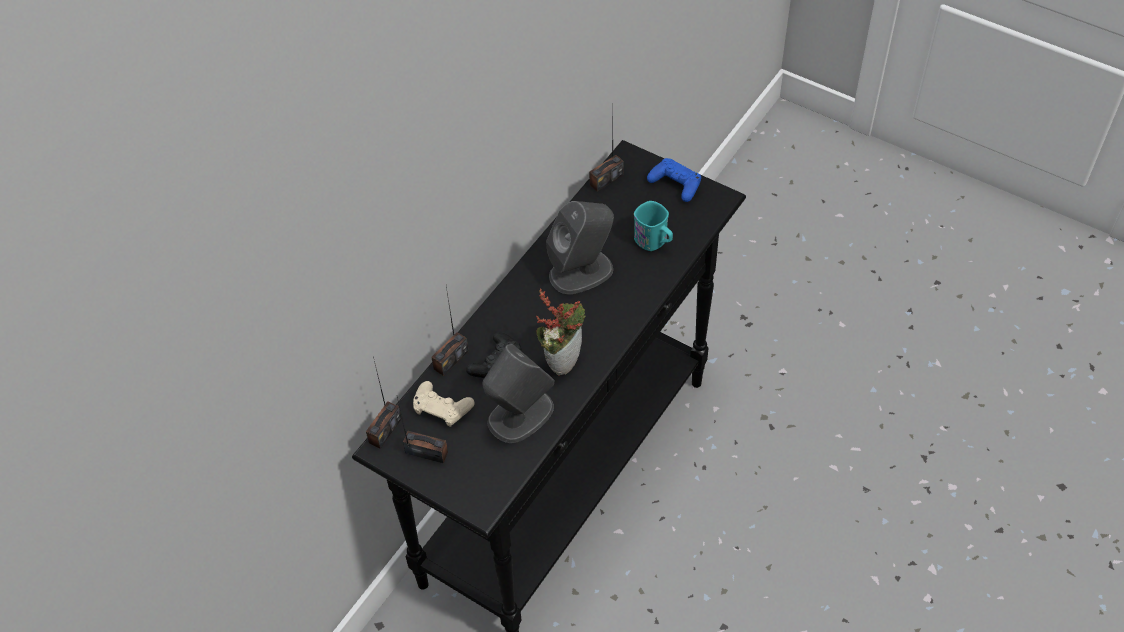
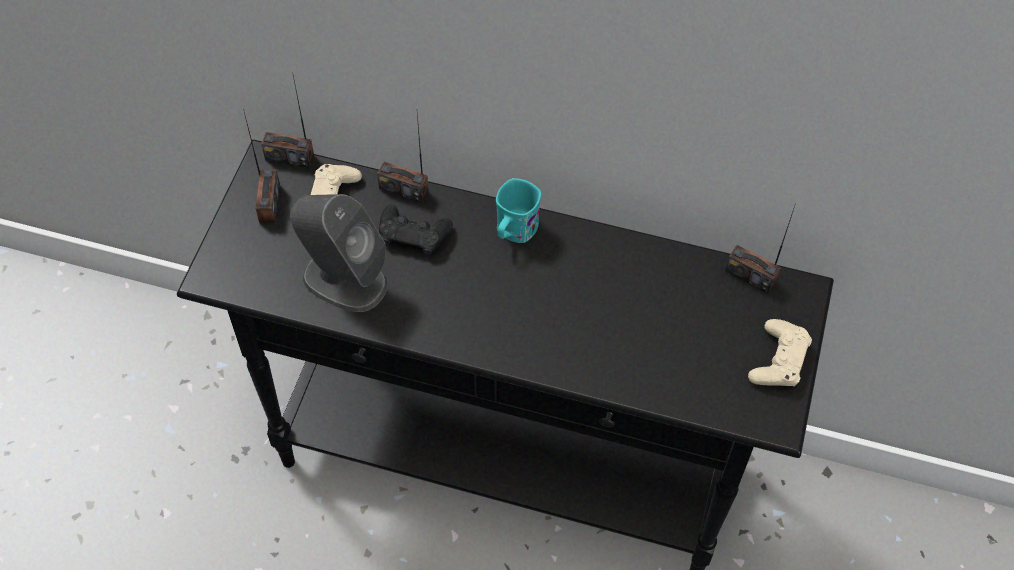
camera: 70 degrees right, 5 degrees up
potted plant [536,288,586,375] -> none
grey speaker [546,201,614,294] -> none
turquoise mug [634,201,673,251] -> turquoise mug moved to [496,178,541,243]
blue game controller [647,158,701,202] -> beige game controller [748,319,812,387]

